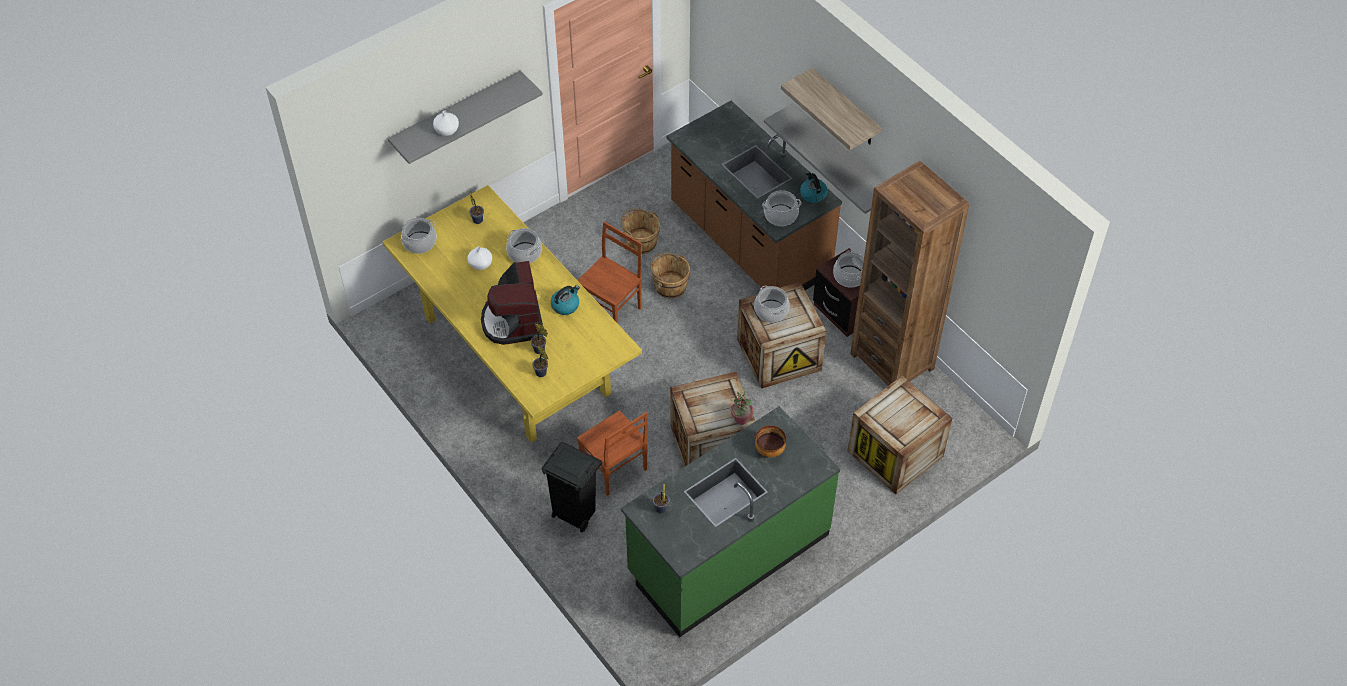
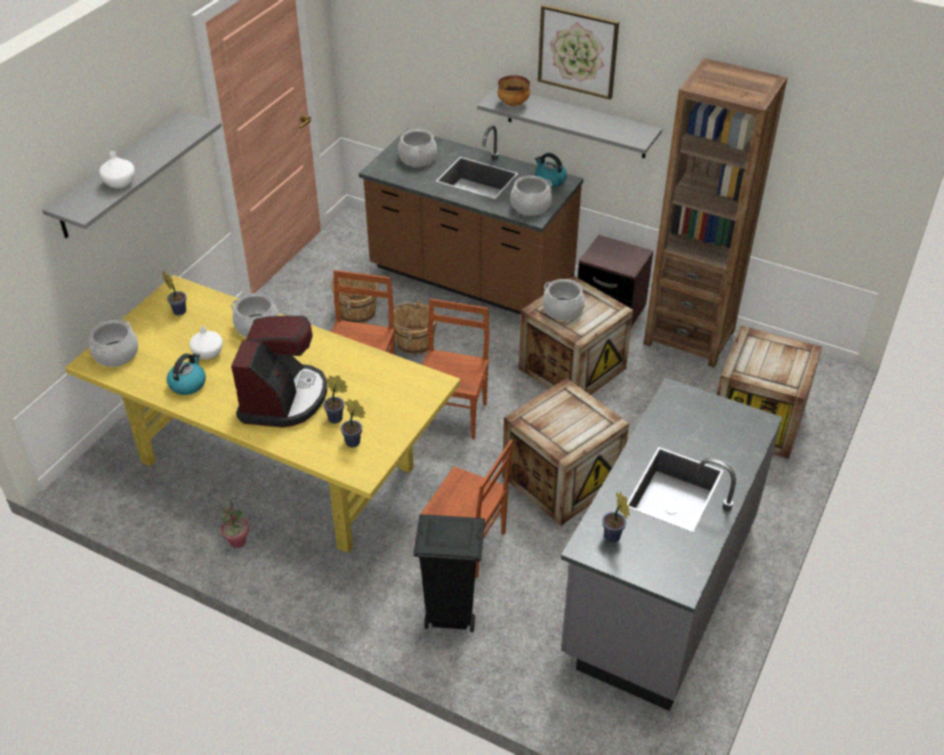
camera: 25 degrees left, 10 degrees down
coffee machine [481,261,543,345] -> coffee machine turned 135 degrees counterclockwise [231,316,327,428]
kettle [551,285,580,315] -> kettle moved to [167,353,206,395]
green counter [621,406,840,637] -> grey counter [561,378,783,711]
potted plant [731,389,753,425] -> potted plant moved to [221,500,249,548]
bowl [755,426,786,457] -> bowl moved to [498,75,530,106]
shelf [781,68,882,150] -> picture [538,4,619,100]
cooking pot [833,250,864,288] -> cooking pot moved to [398,129,437,167]
none -> brown chair [422,299,489,439]

